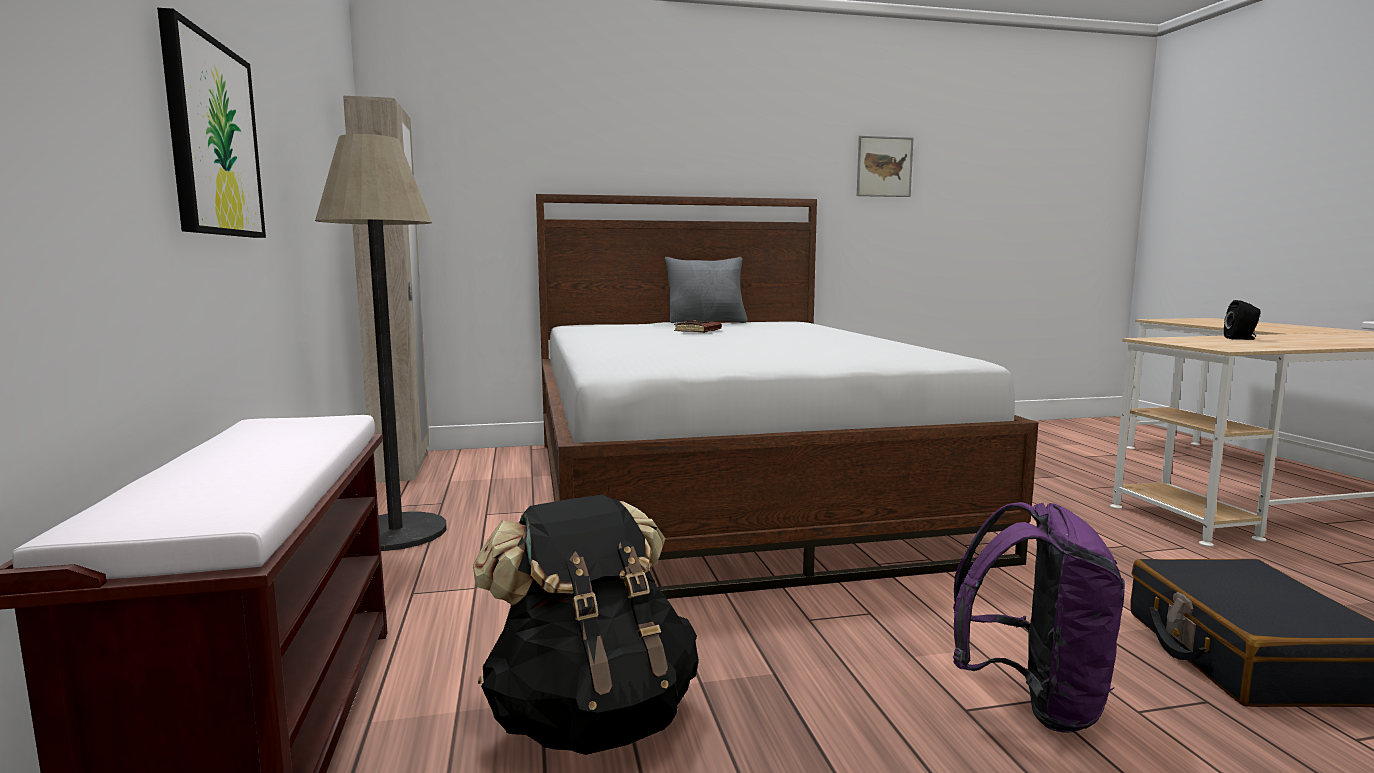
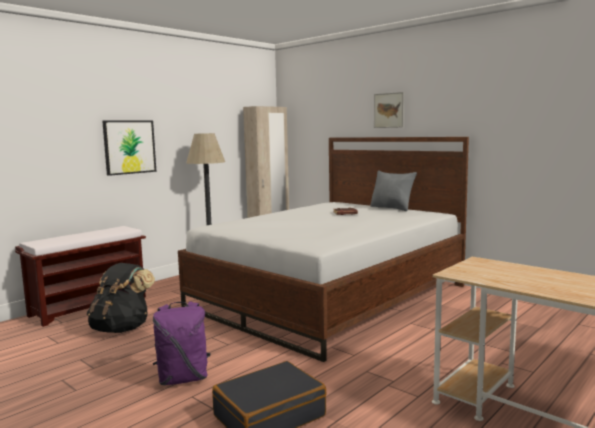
camera: 55 degrees right, 0 degrees up
picture [857,136,913,197] -> picture moved to [374,92,404,128]
black speaker [1224,300,1261,340] -> none

